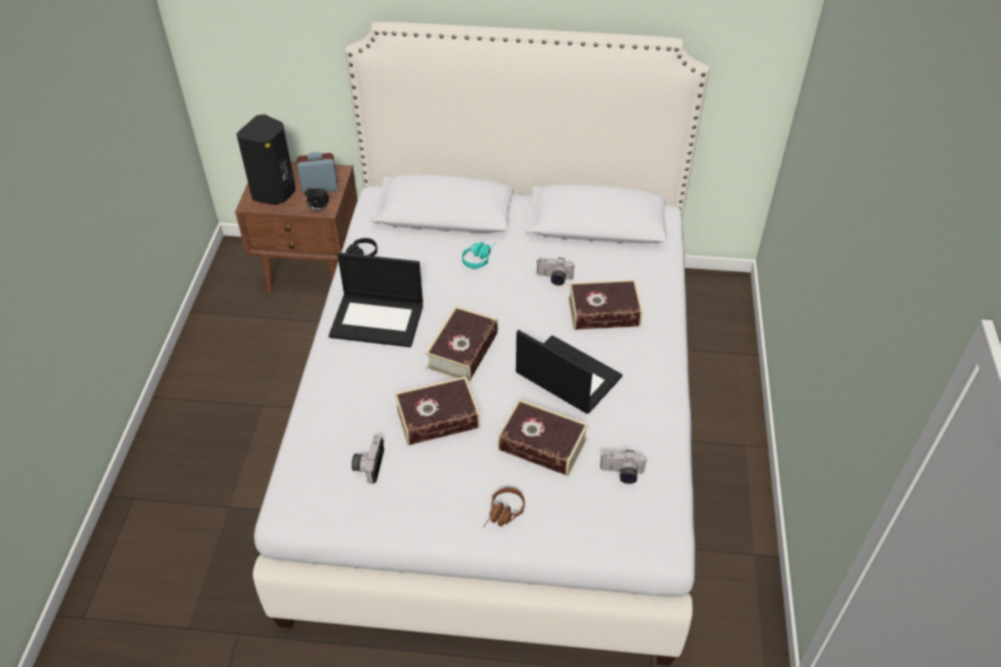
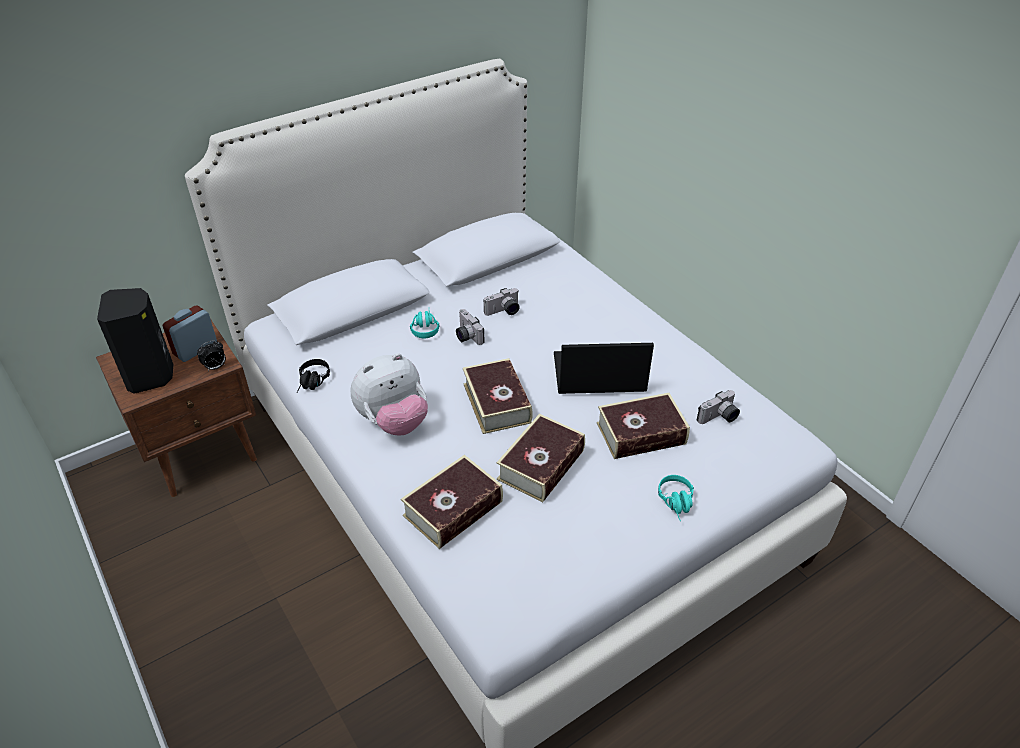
camera: 40 degrees left, 5 degrees down
laptop [329,253,423,347] -> plush toy [351,353,428,436]
camera [352,434,384,484] -> camera moved to [456,309,485,345]
brown headphones [483,487,525,528] -> turquoise headphones [658,475,694,521]
book [568,280,643,330] -> book moved to [401,455,503,549]

